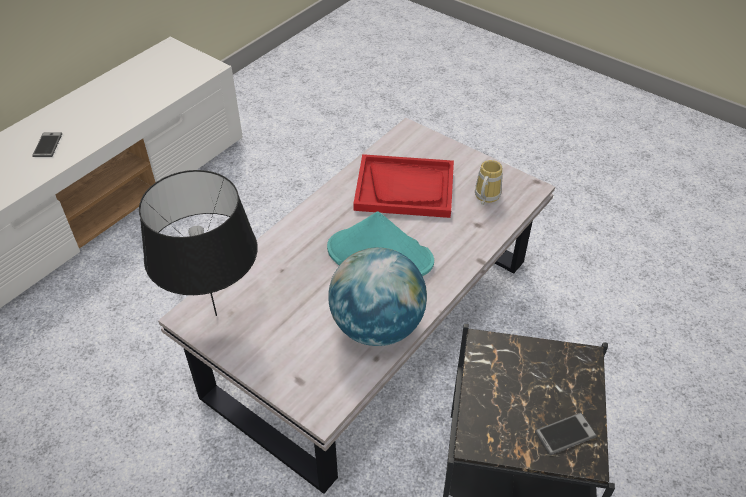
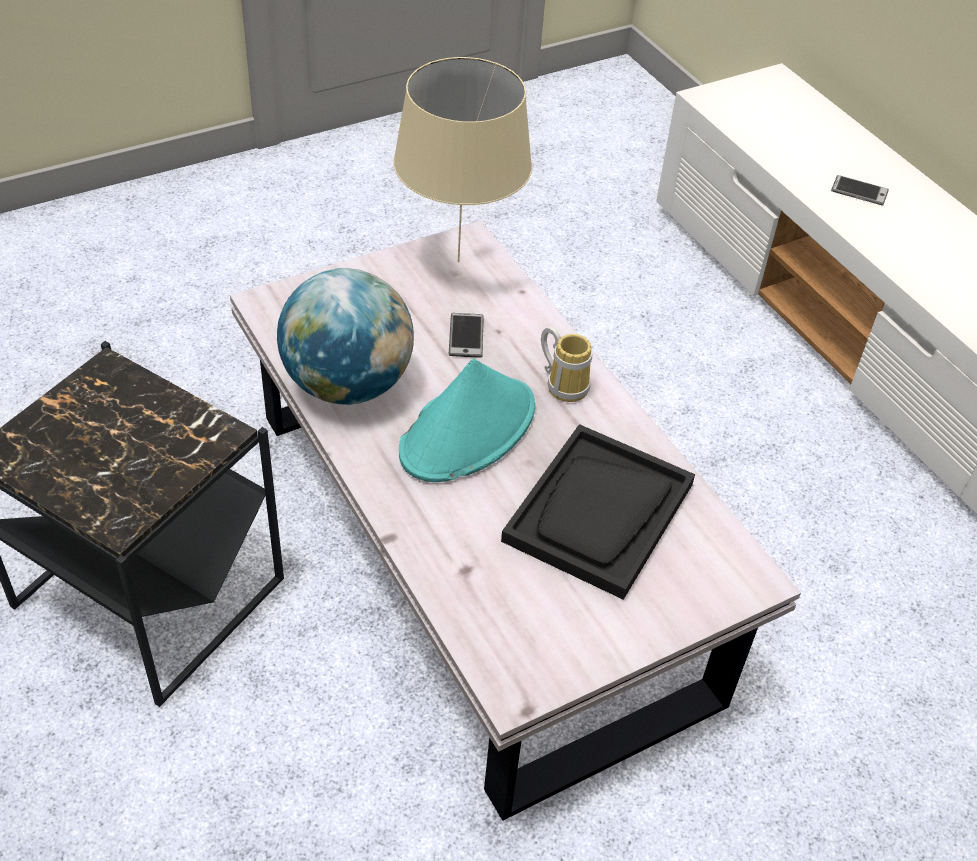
camera: 110 degrees right, 0 degrees up
black table lamp [139,170,258,316] -> beige table lamp [393,57,532,262]
red tray [353,154,454,218] -> black tray [501,424,695,600]
mug [475,160,503,205] -> mug moved to [541,326,592,402]
phone [535,413,597,455] -> phone moved to [449,313,484,358]

